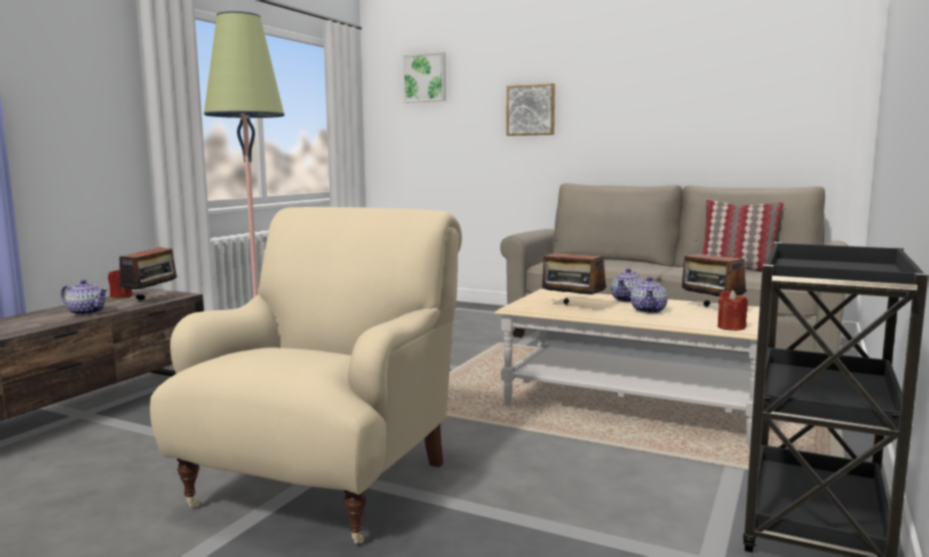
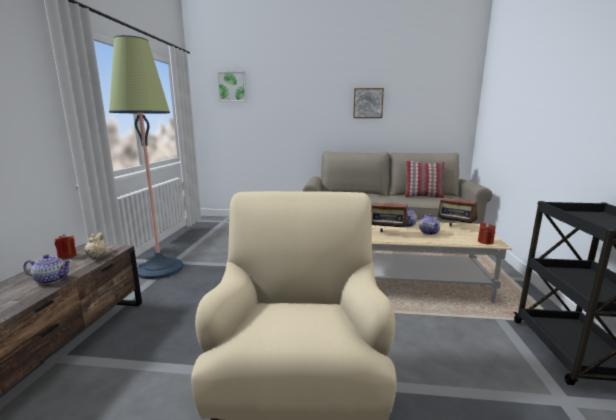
camera: 20 degrees left, 5 degrees up
radio [119,247,181,300] -> beige teapot [85,233,106,258]
picture [507,83,555,136] -> picture moved to [353,88,384,118]

